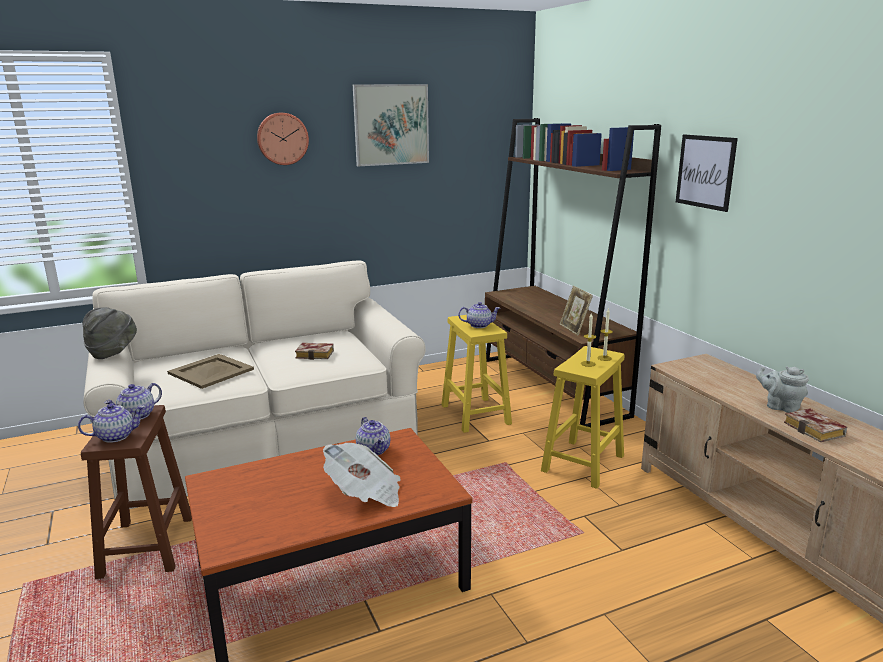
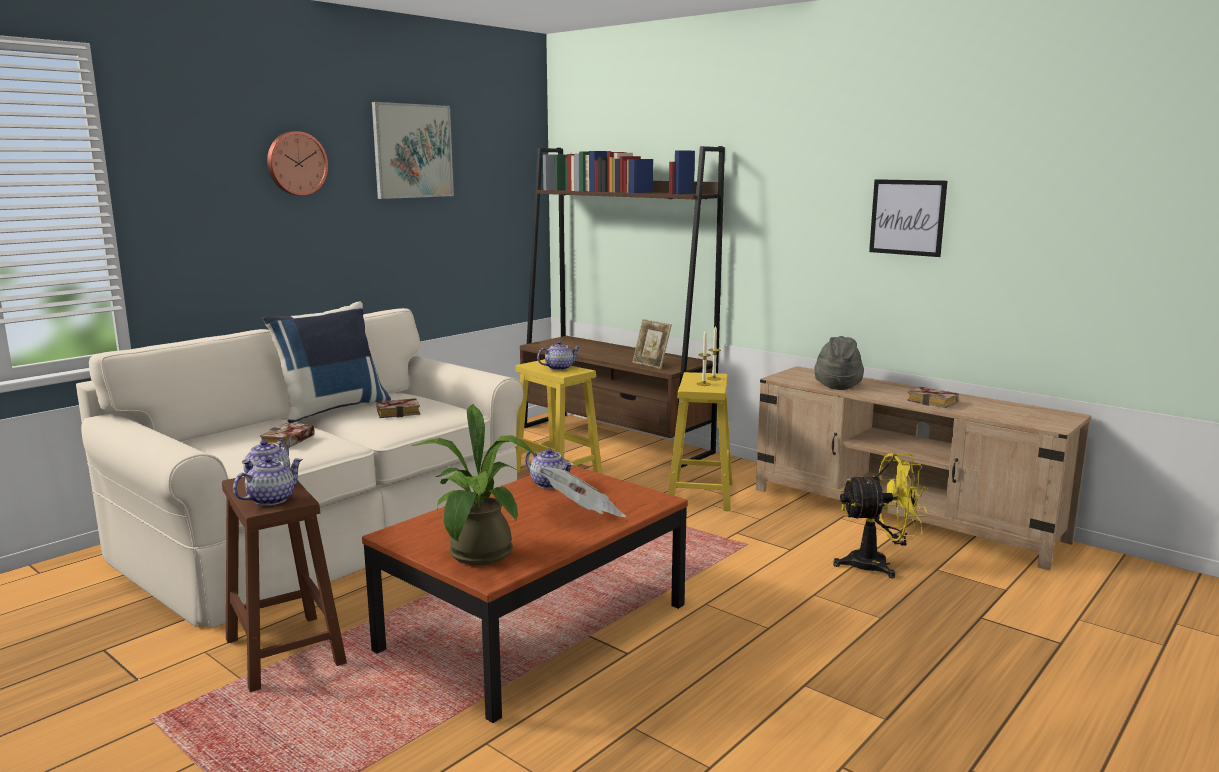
camera: 25 degrees left, 5 degrees down
grey hat [82,307,137,359] -> grey hat moved to [815,336,864,390]
beige tray [167,354,254,389] -> book [260,423,315,448]
picture [676,134,738,212] -> picture moved to [869,179,947,257]
grey teapot [756,366,809,413] -> none
none -> blue pillow [263,301,391,423]
none -> potted plant [411,404,536,565]
none -> yellow fan [833,453,928,578]

